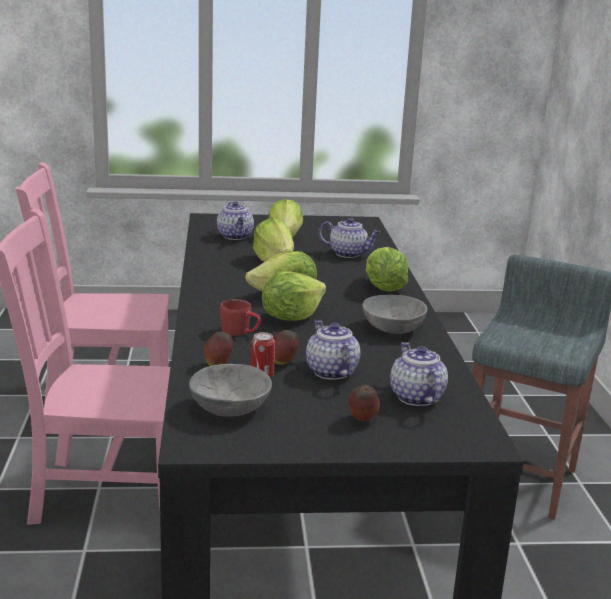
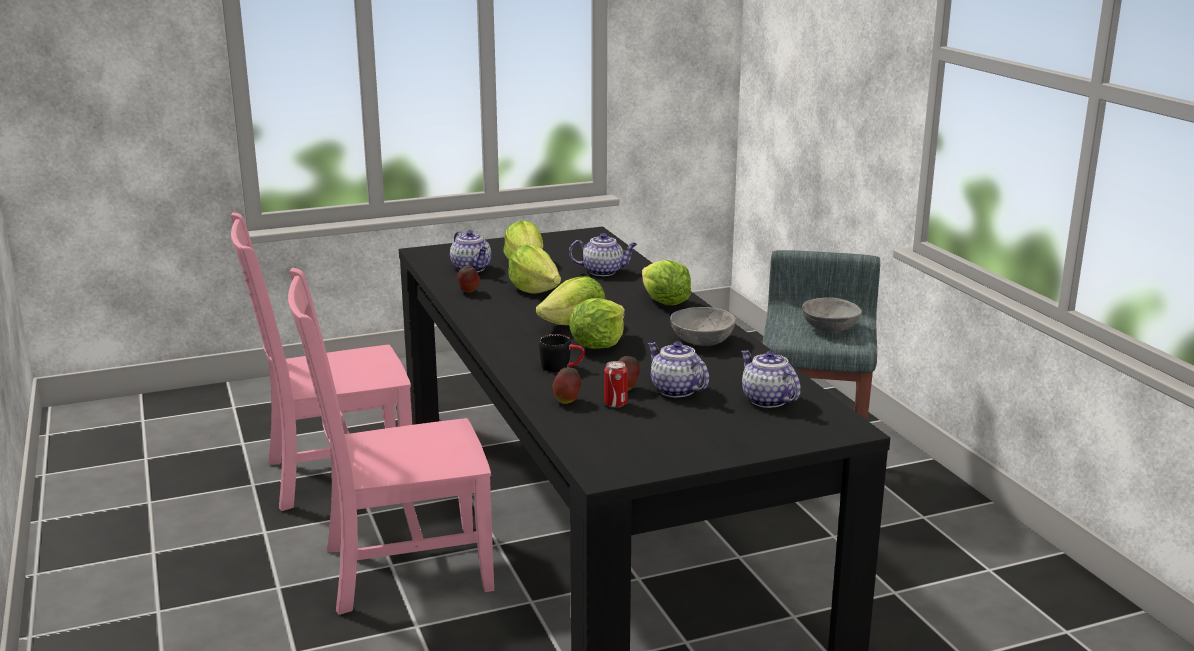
camera: 15 degrees left, 0 degrees up
grey bowl [189,364,272,417] -> grey bowl moved to [802,297,862,332]
red mug [220,299,261,336] -> black mug [539,334,585,372]
apple [348,385,380,421] -> apple moved to [457,265,480,292]

